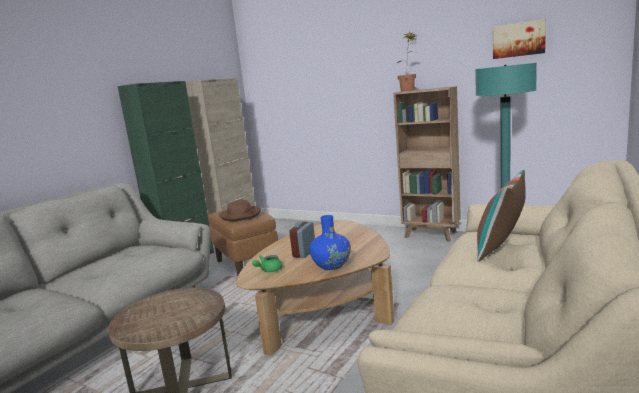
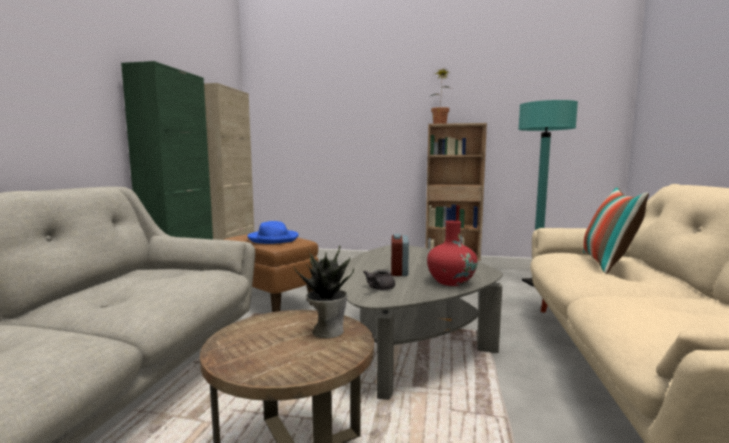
camera: 20 degrees left, 5 degrees down
brown hat [219,200,261,221] -> blue hat [247,221,299,244]
brown coffee table [236,220,394,355] -> grey coffee table [340,245,503,400]
green teapot [252,255,283,272] -> grey teapot [363,270,395,290]
blue vase [309,215,351,270] -> red vase [427,220,478,286]
picture [493,19,546,59] -> none
none -> potted plant [294,245,354,338]

